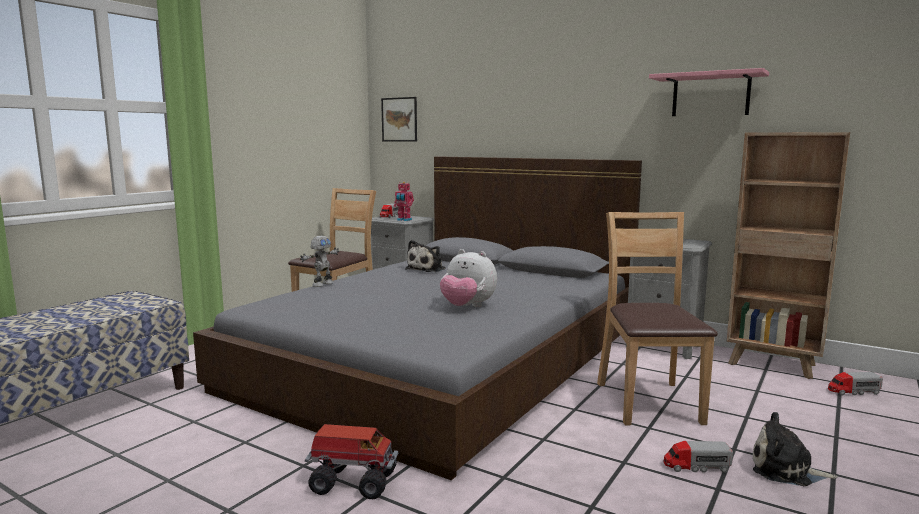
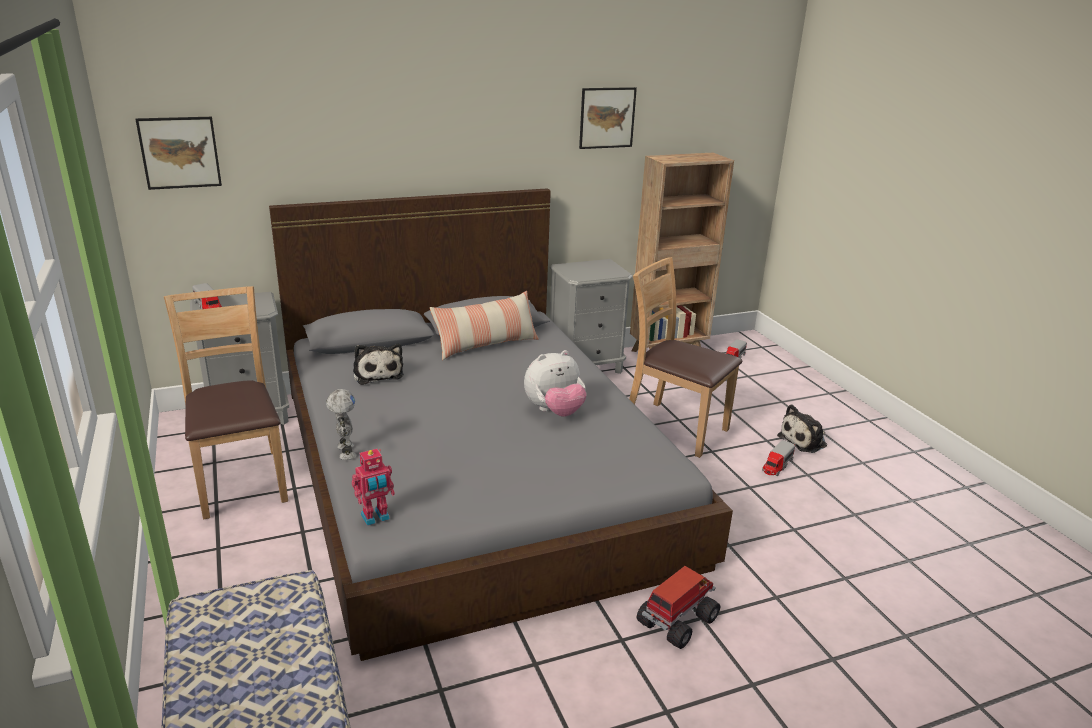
camera: 55 degrees left, 15 degrees up
toy robot [394,182,414,221] -> toy robot moved to [352,449,395,526]
pink shelf [649,68,769,116] -> picture [579,87,637,149]
none -> pillow [430,291,539,360]

